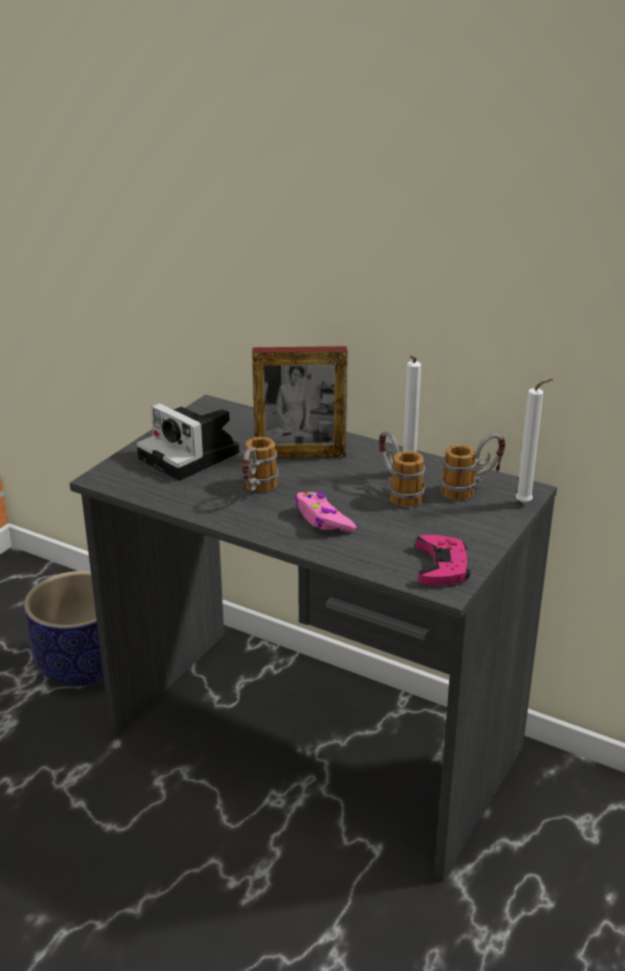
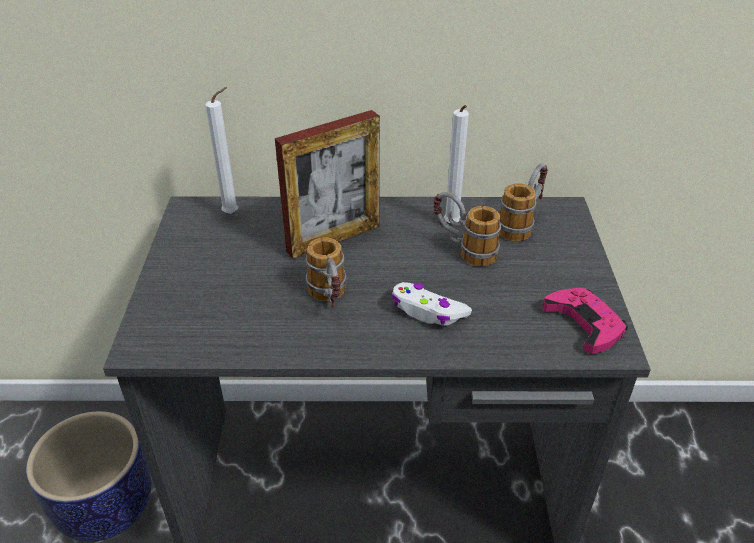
camera: 30 degrees left, 10 degrees up
camera [137,403,240,481] -> none
pink game controller [295,492,356,532] -> white game controller [392,282,472,326]
white candle [516,379,553,504] -> white candle moved to [205,87,238,214]

